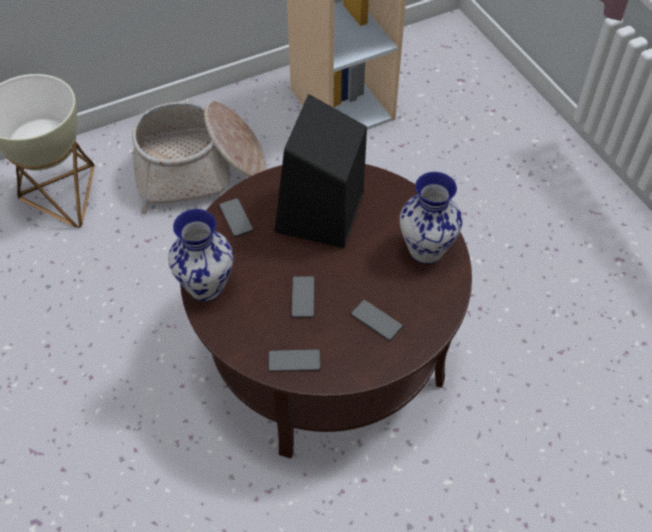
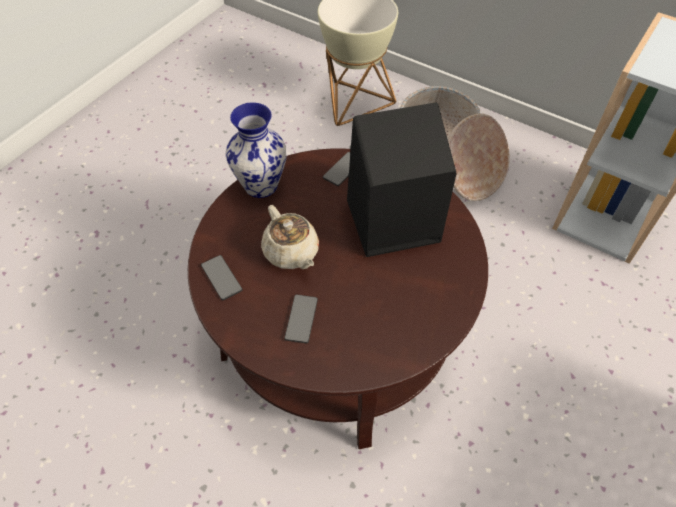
camera: 60 degrees right, 0 degrees up
phone [291,276,315,318] -> beige teapot [261,205,319,269]
vase [400,172,463,264] -> none

